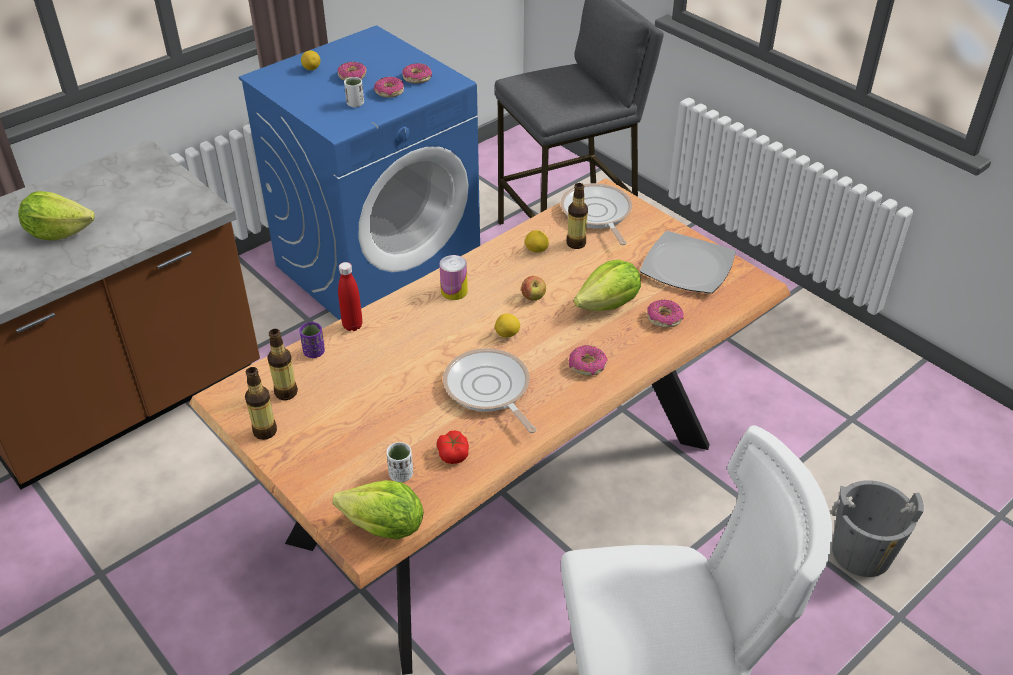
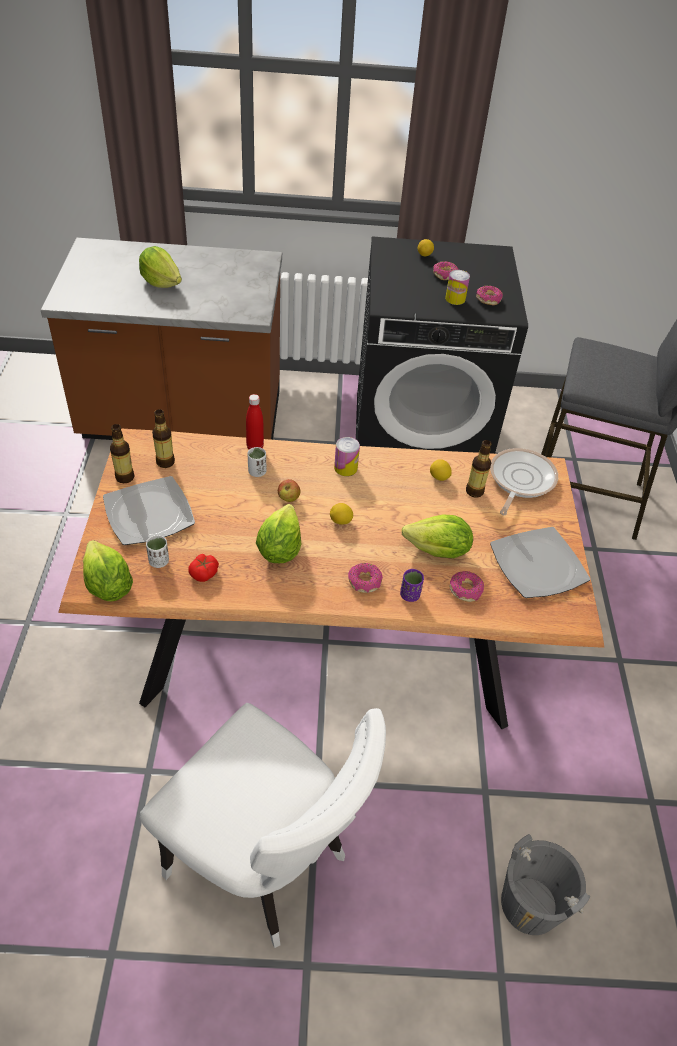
camera: 40 degrees right, 5 degrees up
blue washing machine [239,25,480,320] -> black washing machine [356,237,528,454]
purple cup [300,322,325,358] -> purple cup moved to [400,569,424,602]
white cup [344,77,364,107] -> white cup moved to [247,447,266,477]
donut [374,77,404,98] -> can [445,270,470,305]
frying pan [443,348,536,433] -> lettuce [256,504,301,563]
apple [521,276,546,300] -> apple moved to [278,479,301,502]
none -> plate [103,476,195,545]

